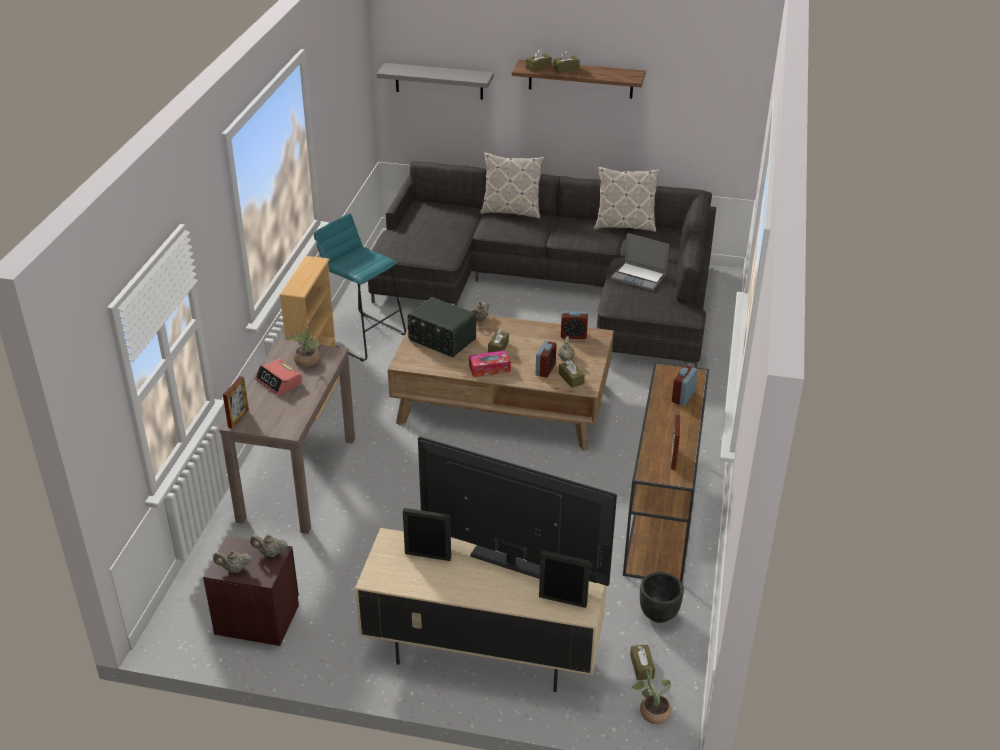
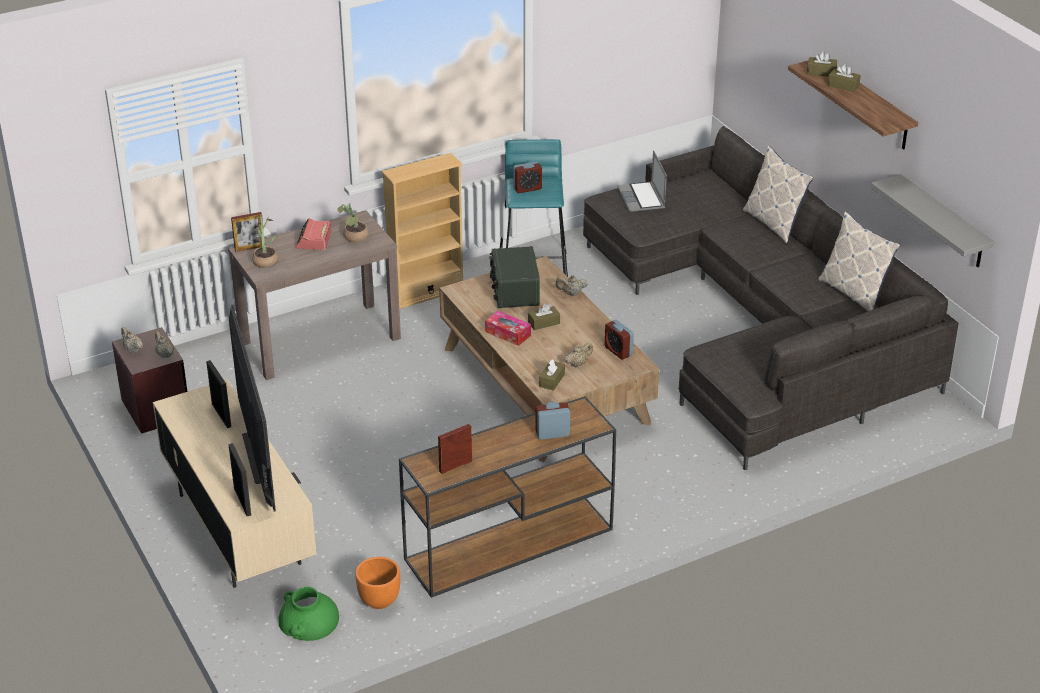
camera: 50 degrees right, 0 degrees up
grey shelf [377,63,494,100] -> grey shelf moved to [871,174,994,267]
alarm clock [536,341,557,378] -> alarm clock moved to [513,161,542,193]
laptop [611,233,669,291] -> laptop moved to [617,150,667,212]
brown tissue box [630,644,655,680] -> green vase [279,587,339,641]
potted plant [632,666,672,724] -> potted plant moved to [252,217,278,268]
black planter [640,572,684,623] -> orange planter [355,557,400,609]

